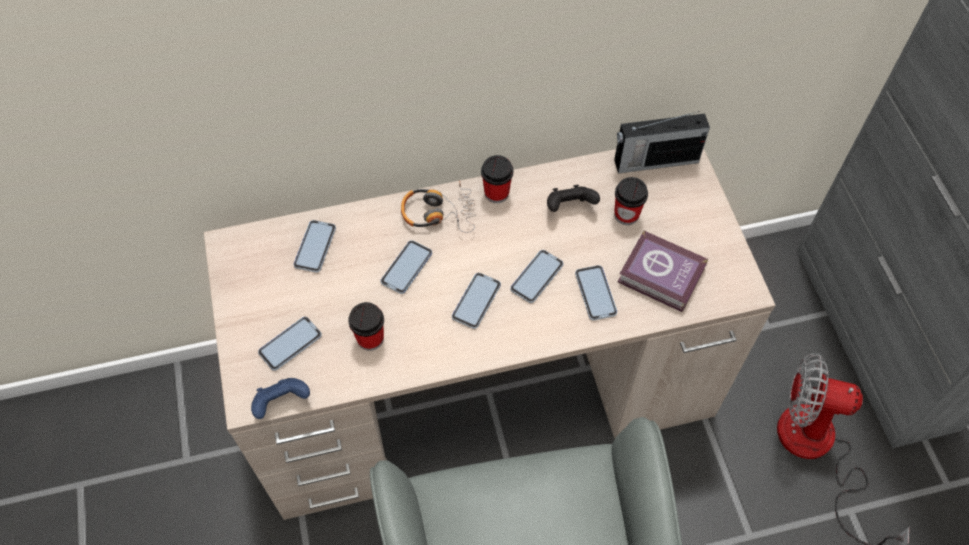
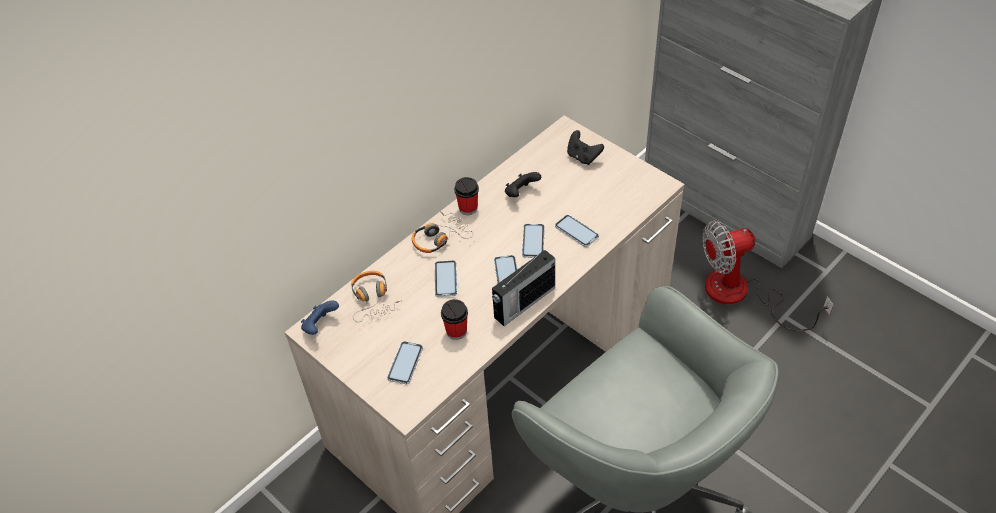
camera: 30 degrees left, 10 degrees down
blue game controller [251,378,310,419] -> blue game controller moved to [301,301,339,335]
phone [293,220,336,273] -> headphones [351,271,402,322]
radio [614,111,710,173] -> radio moved to [492,250,555,326]
cup [614,177,648,225] -> none
book [618,230,708,312] -> none
none -> black game controller [567,130,604,165]

